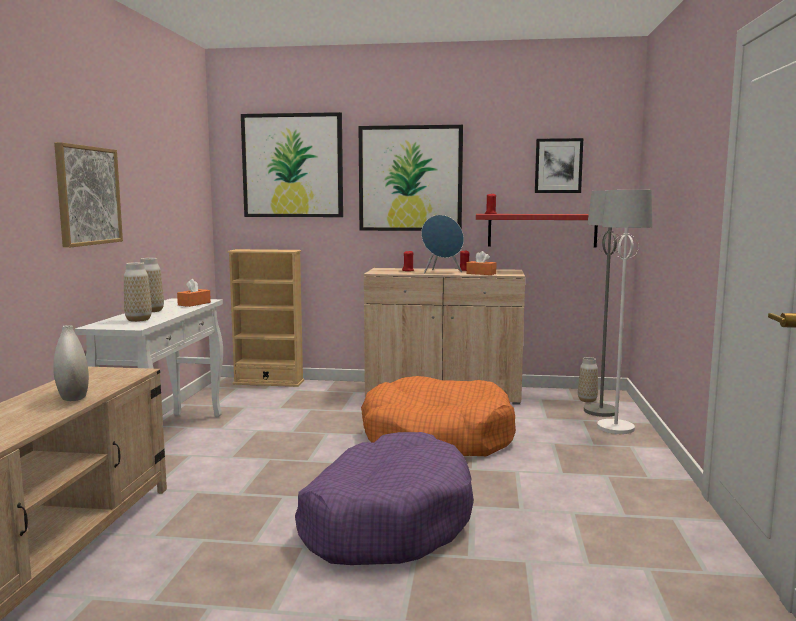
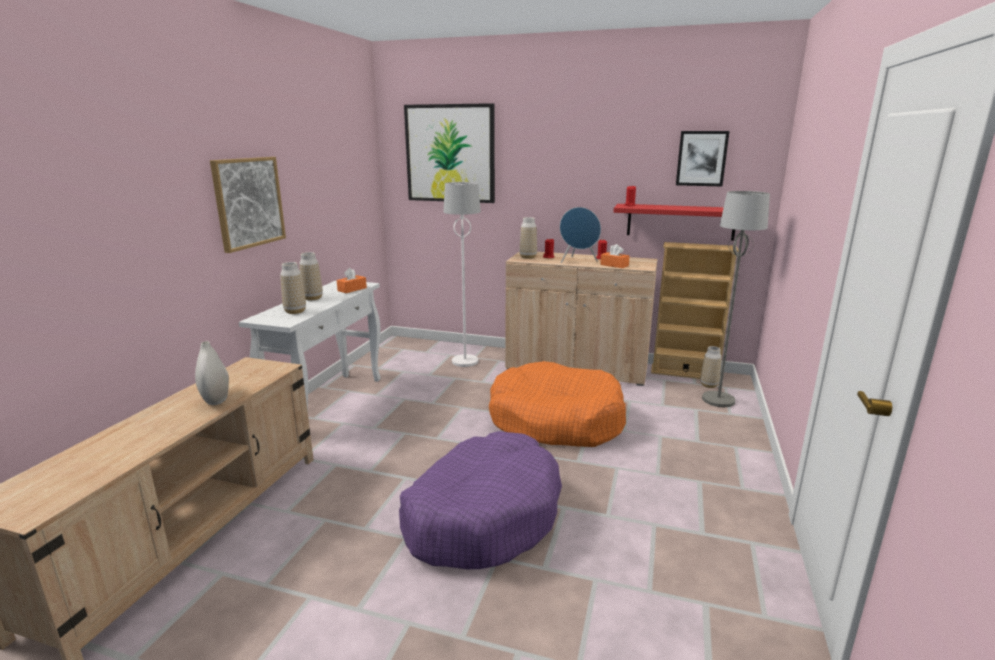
camera: 10 degrees right, 10 degrees up
beige bookcase [227,249,304,387] -> beige bookcase moved to [651,242,739,379]
picture [359,125,463,231] -> none
white floor lamp [597,190,652,434] -> white floor lamp moved to [444,182,481,367]
none -> vase [519,217,537,259]

